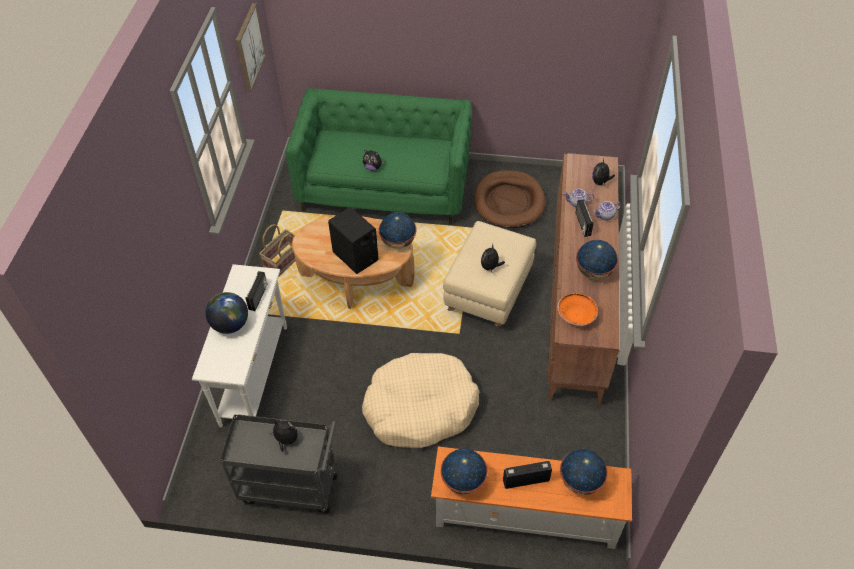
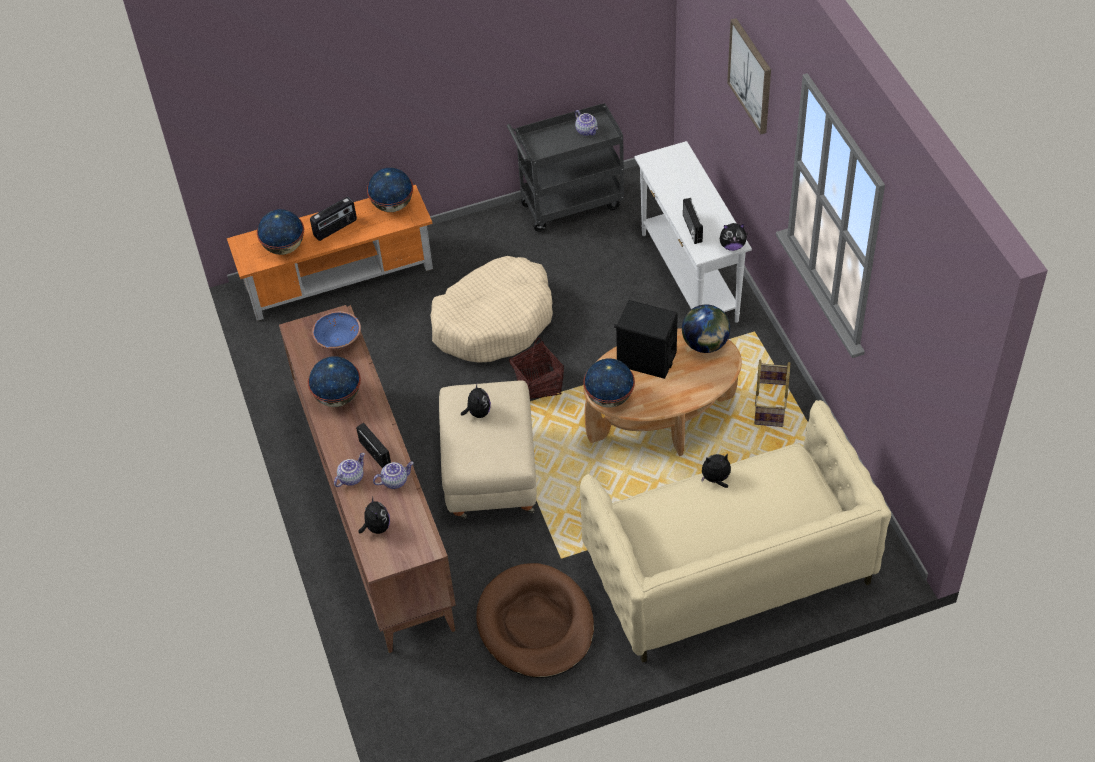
camera: 155 degrees right, 0 degrees up
globe [205,292,248,334] -> globe moved to [682,305,730,353]
picture [236,3,266,92] -> picture moved to [727,18,771,134]
plush toy [269,420,298,452] -> plush toy moved to [720,223,748,251]
green sofa [286,88,472,225] -> beige sofa [580,400,891,663]
orange bowl [557,292,598,326] -> blue bowl [312,311,361,349]
none -> basket [509,338,564,399]
none -> teapot [575,110,598,136]

